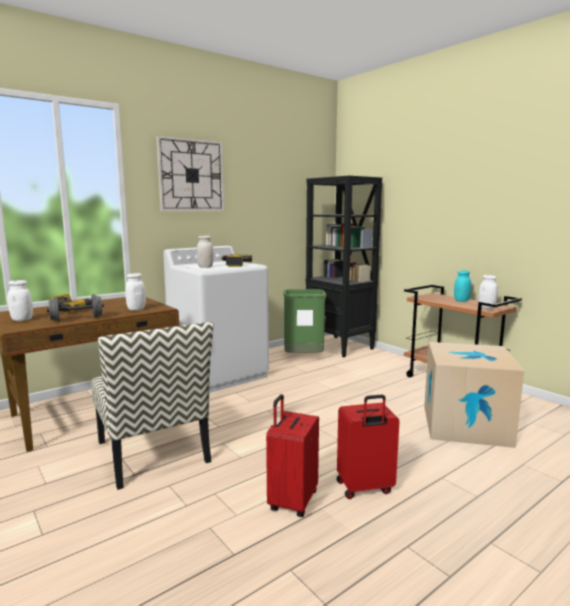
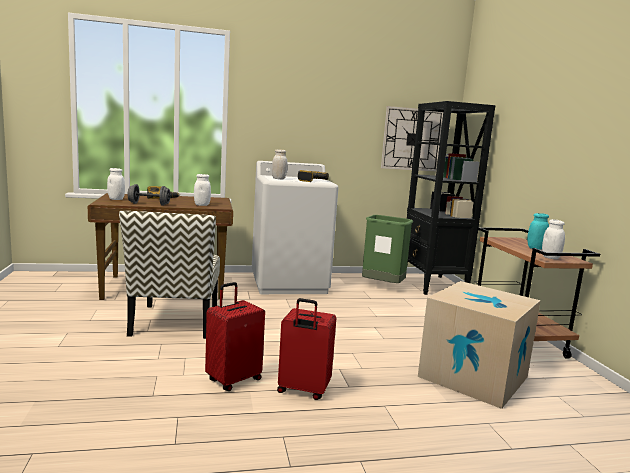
camera: 25 degrees right, 0 degrees up
wall clock [156,135,224,211] -> wall clock moved to [381,106,443,171]

